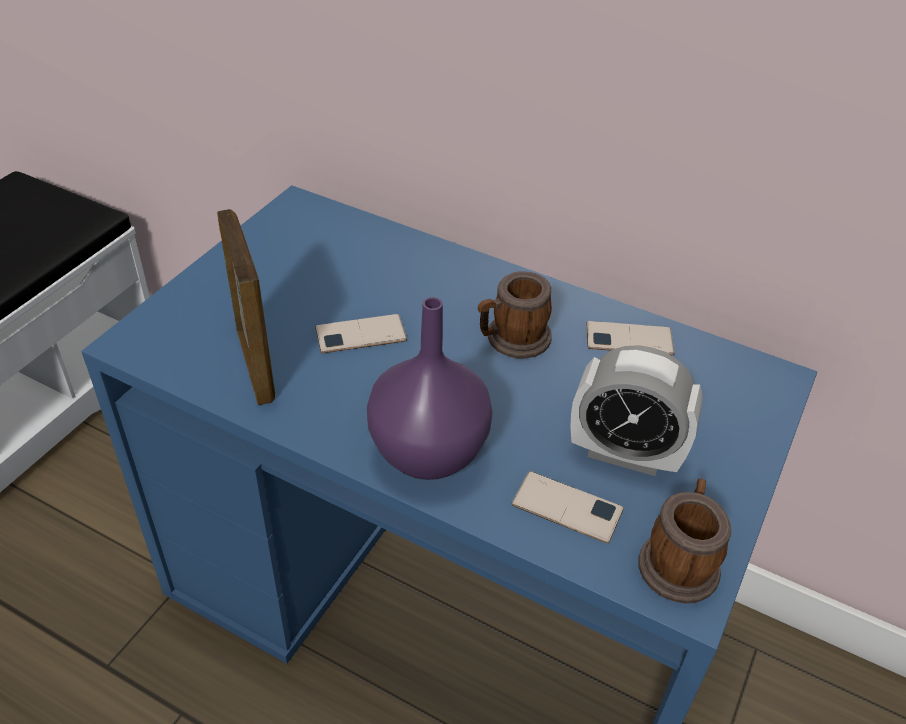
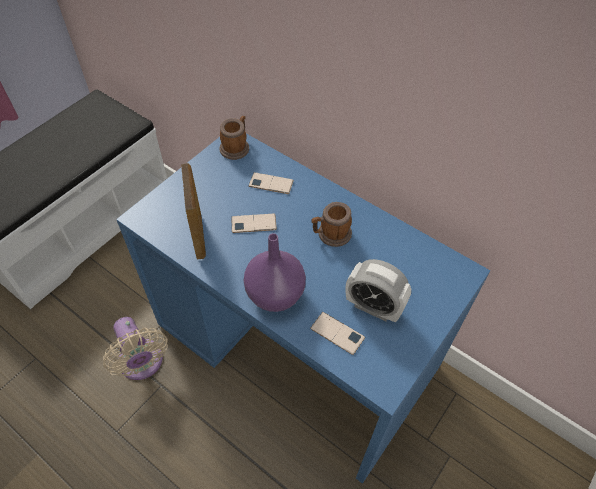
camera: 10 degrees right, 10 degrees up
phone [587,321,675,355] -> phone moved to [248,172,294,194]
mug [638,478,731,604] -> mug moved to [219,116,249,160]
none -> beige fan [103,317,168,380]

